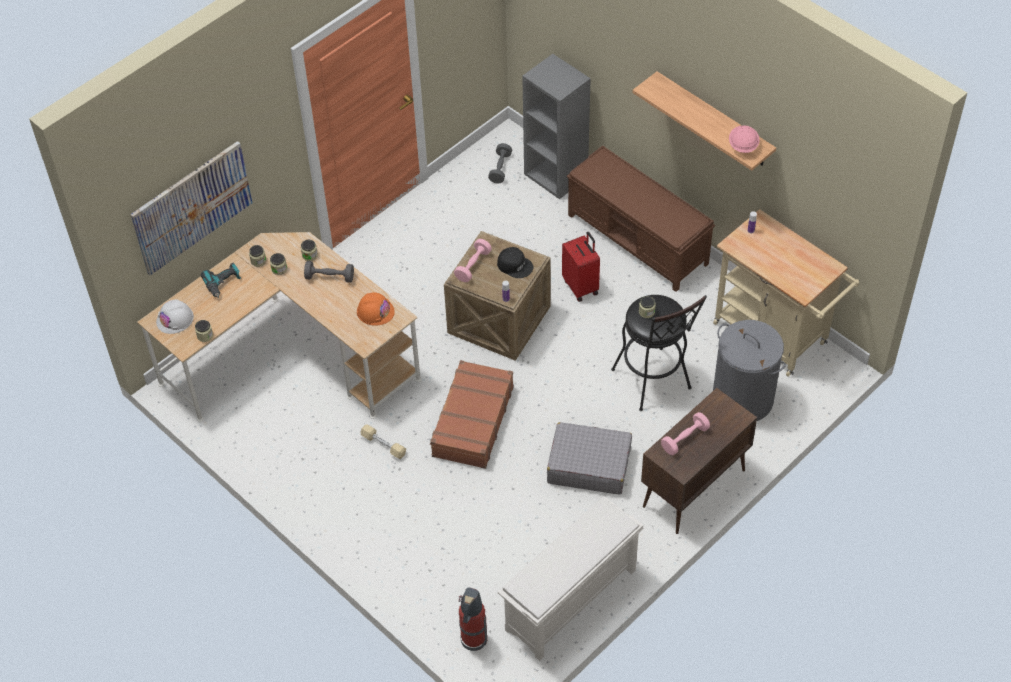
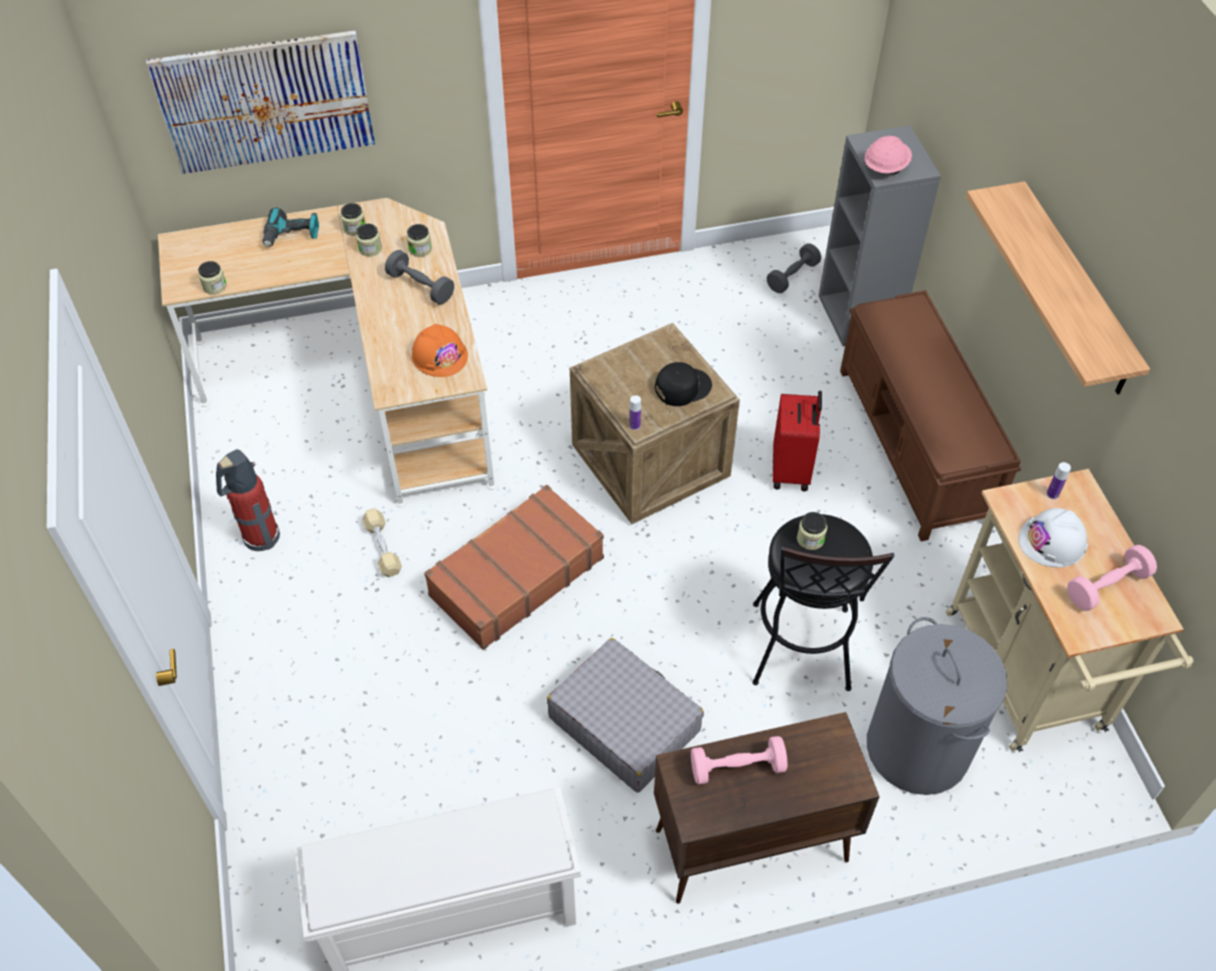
camera: 30 degrees right, 0 degrees up
white hard hat [156,299,194,334] -> white hard hat moved to [1018,508,1088,567]
pink dumbbell [454,239,492,282] -> pink dumbbell moved to [1067,545,1157,611]
fire extinguisher [459,587,487,651] -> fire extinguisher moved to [216,449,280,551]
black cap [497,247,533,278] -> black cap turned 90 degrees counterclockwise [655,362,712,406]
pink hard hat [729,125,760,153] -> pink hard hat moved to [865,136,912,174]

